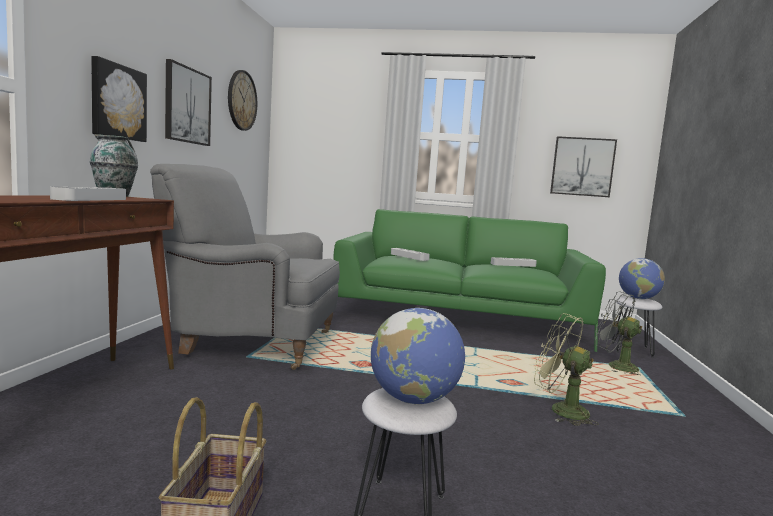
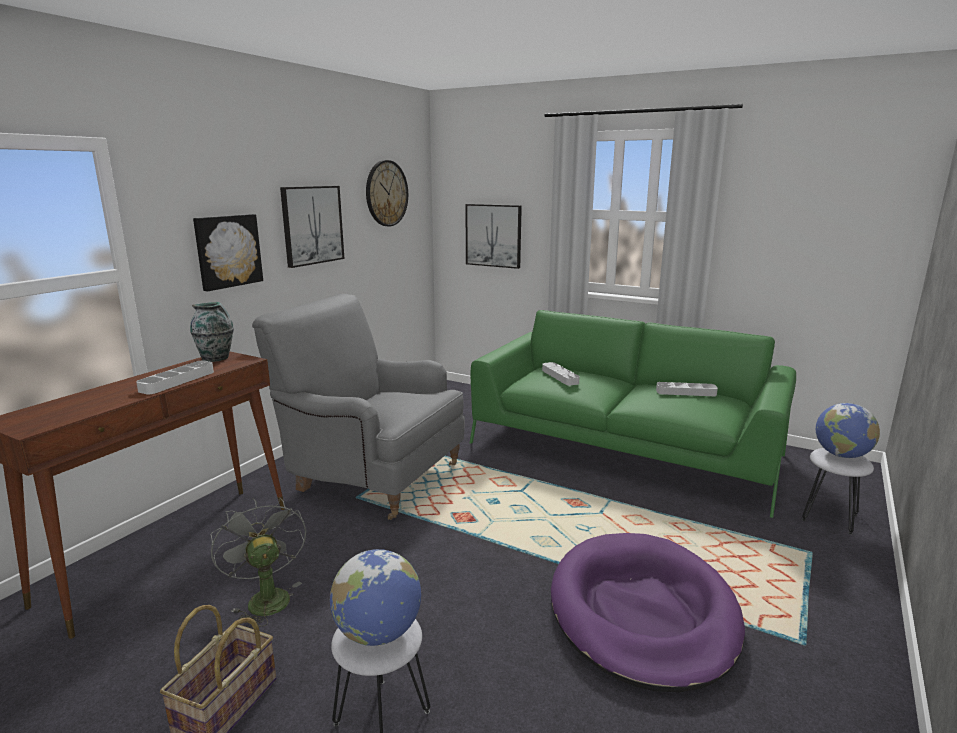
camera: 20 degrees right, 10 degrees up
green fan [534,313,599,426] -> purple dog bed [551,533,745,693]
picture [550,136,617,197] -> picture moved to [465,204,522,269]
grey fan [595,291,642,375] -> grey fan moved to [210,498,306,627]

